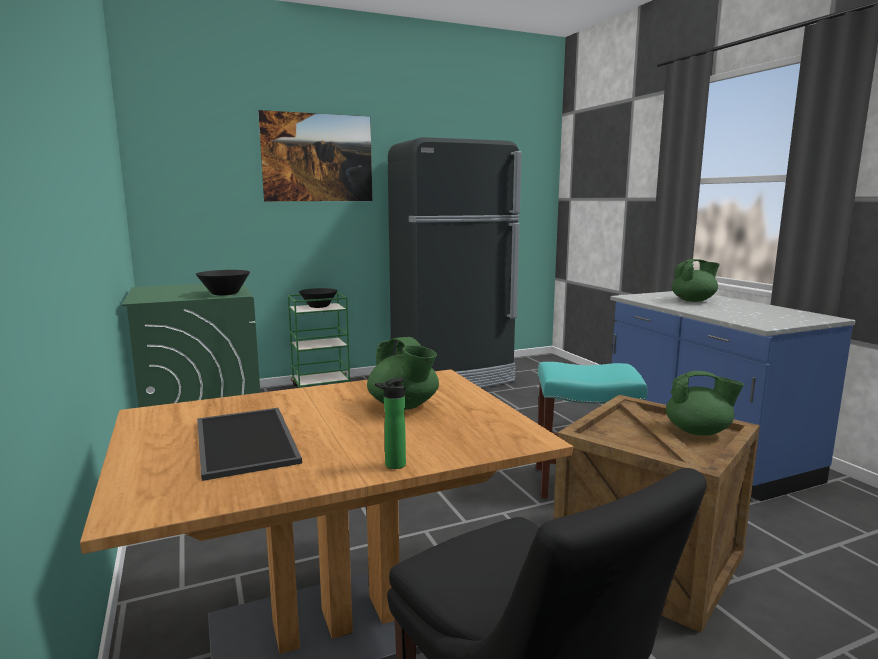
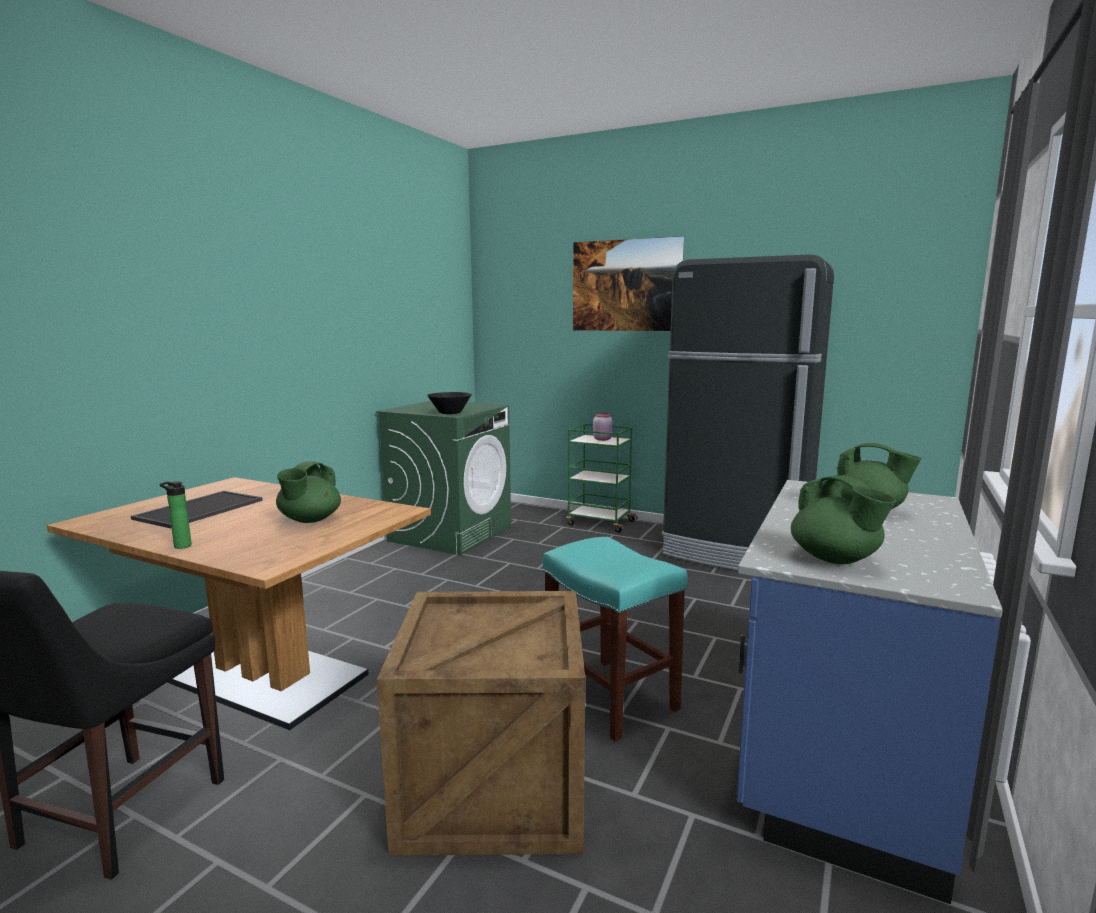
camera: 50 degrees right, 0 degrees up
black bowl [299,288,338,308] -> pink jar [593,413,613,441]
green teapot [666,371,744,436] -> green teapot moved to [791,475,896,564]

